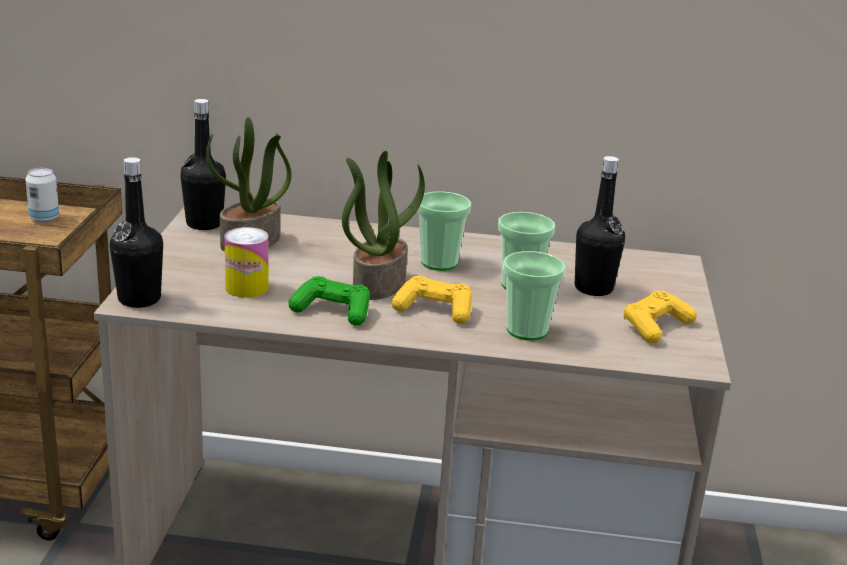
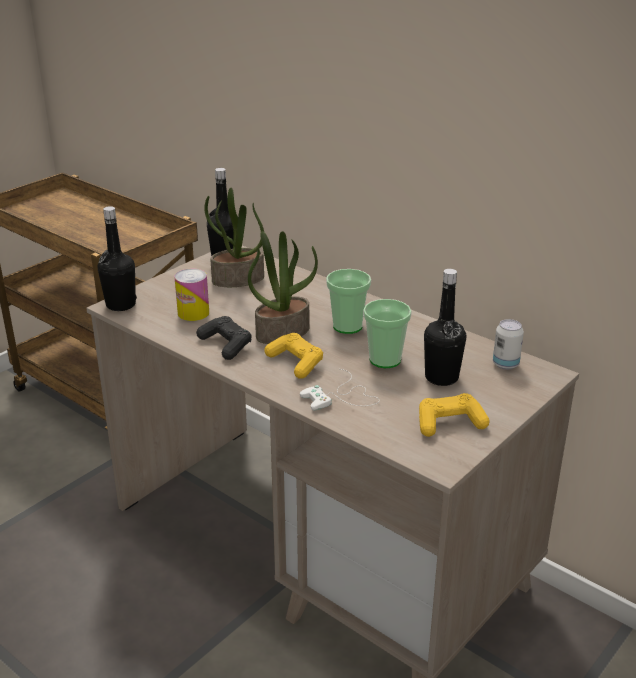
camera: 35 degrees right, 5 degrees up
can [25,168,59,223] -> can moved to [493,319,524,370]
green game controller [289,276,370,326] -> black game controller [196,316,252,360]
cup [503,251,566,341] -> white game controller [300,369,380,411]

